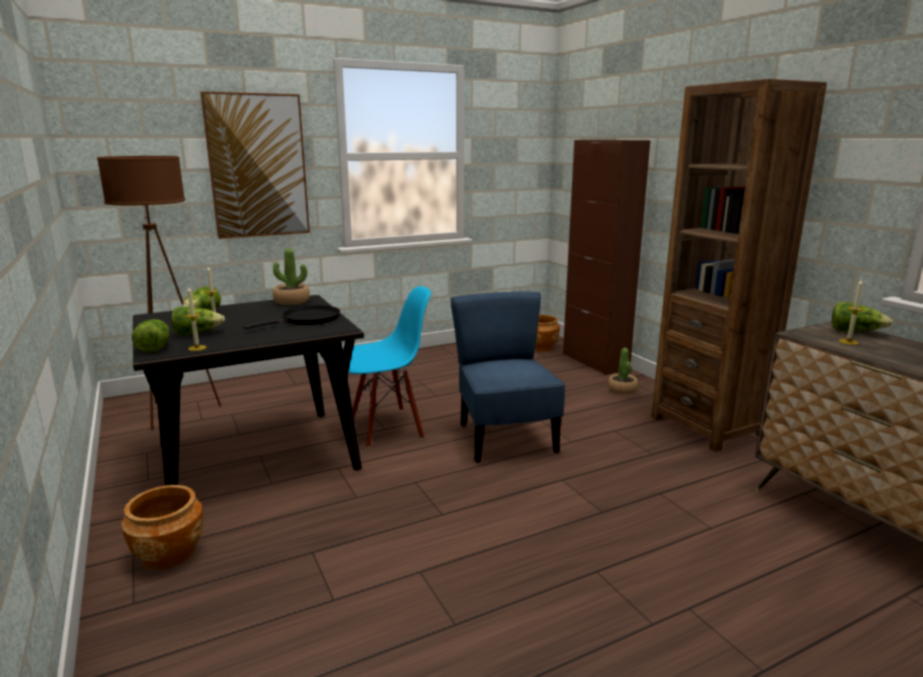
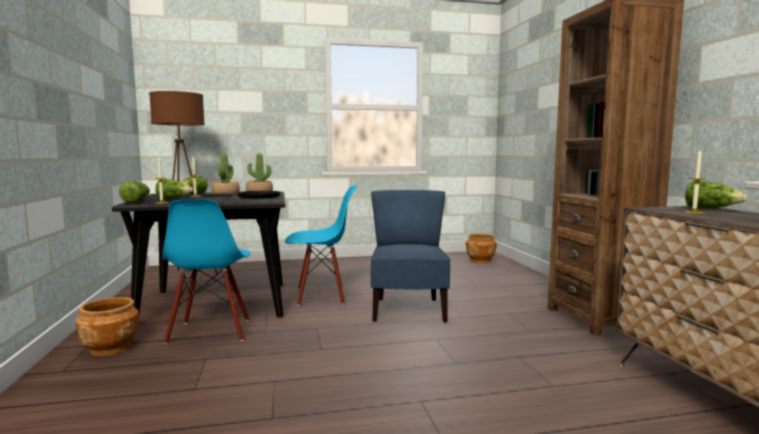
camera: 15 degrees right, 10 degrees down
picture [200,91,310,239] -> none
brown cabinet [563,140,650,375] -> none
potted plant [608,348,638,394] -> potted plant moved to [211,153,240,195]
none -> blue chair [163,199,250,344]

